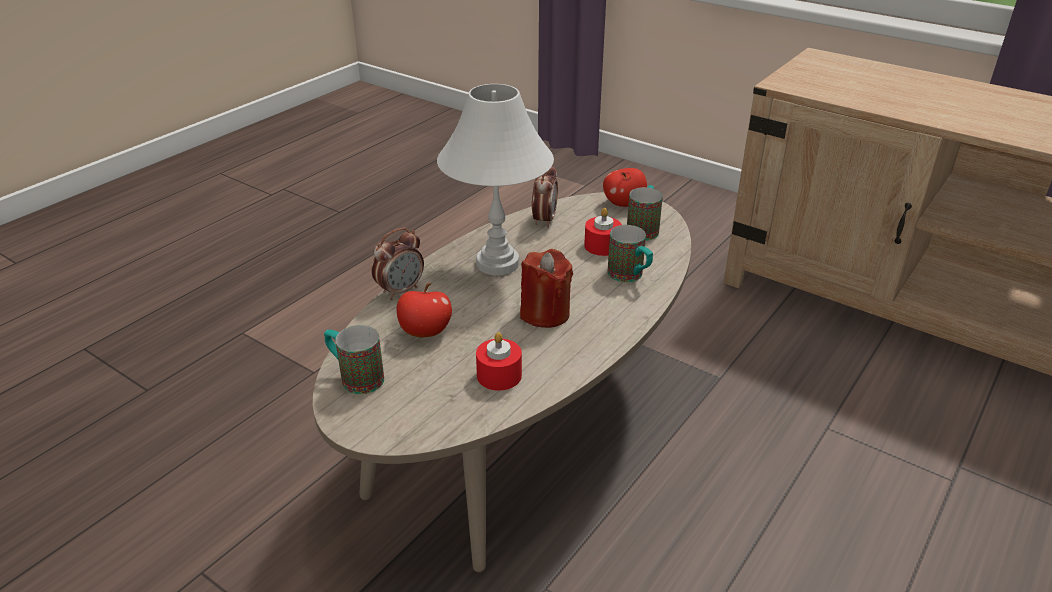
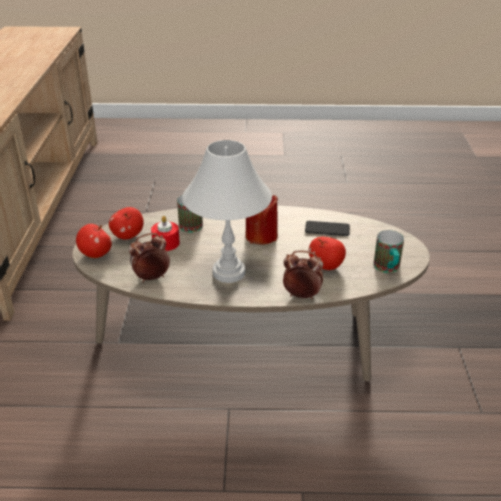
camera: 125 degrees left, 0 degrees up
red candle [476,332,522,391] -> phone [305,221,350,236]
mug [627,185,663,241] -> apple [109,207,144,240]

